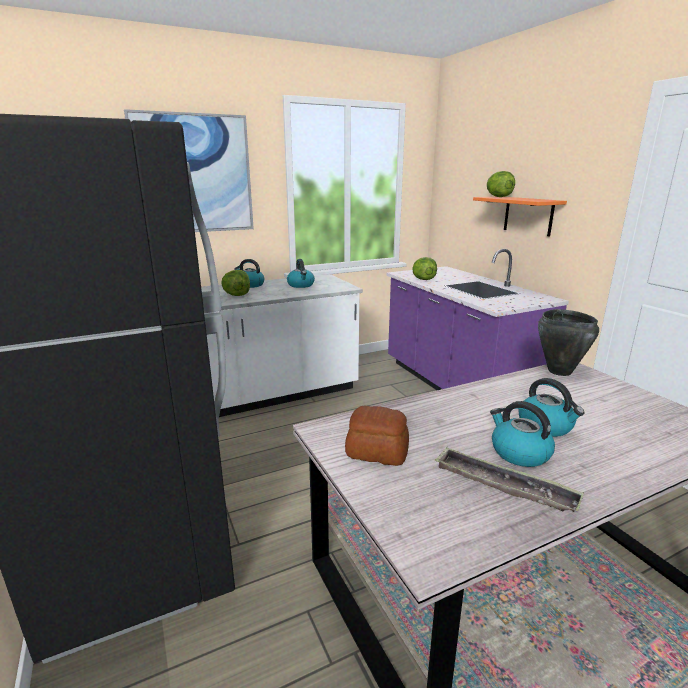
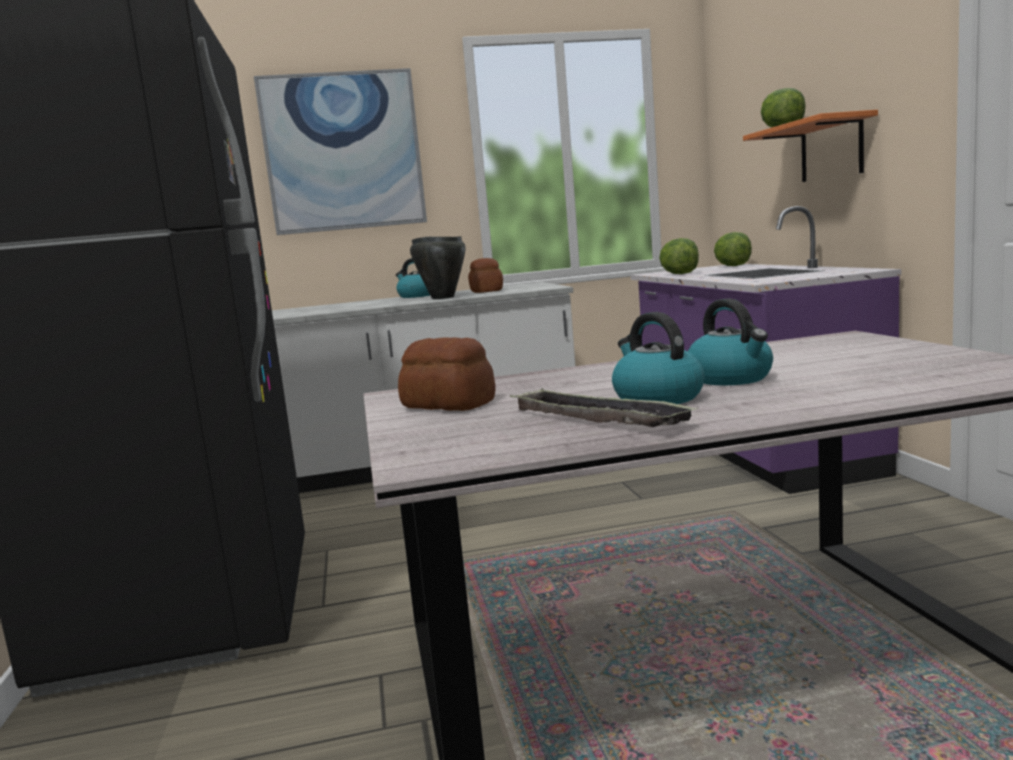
camera: 15 degrees right, 10 degrees down
lettuce [221,270,250,296] -> lettuce moved to [714,232,752,266]
kettle [287,259,315,288] -> bread [468,258,503,293]
black cooking pot [538,309,599,376] -> black cooking pot moved to [410,236,466,299]

